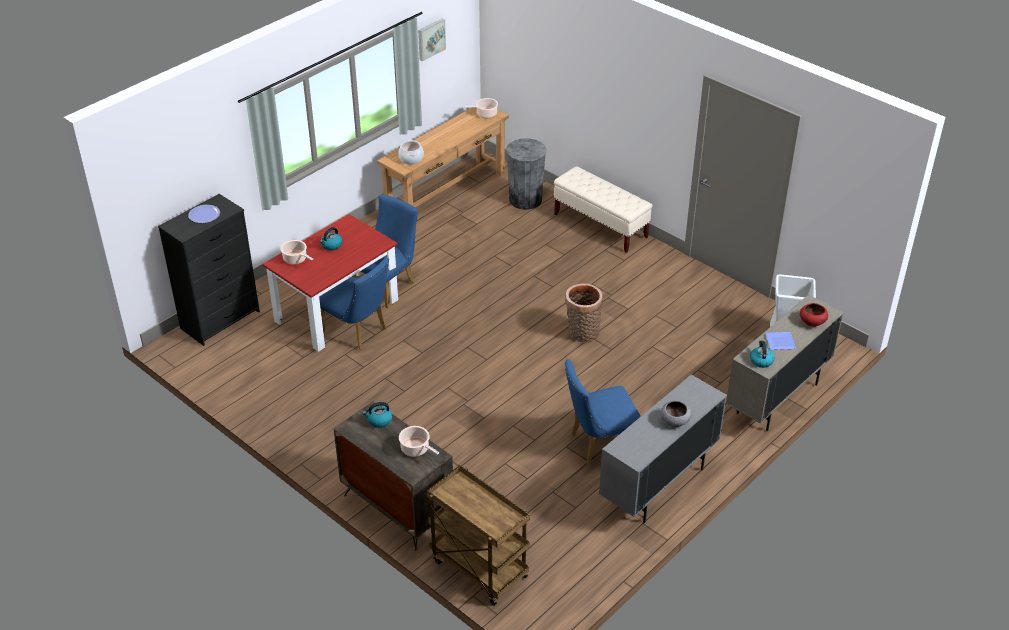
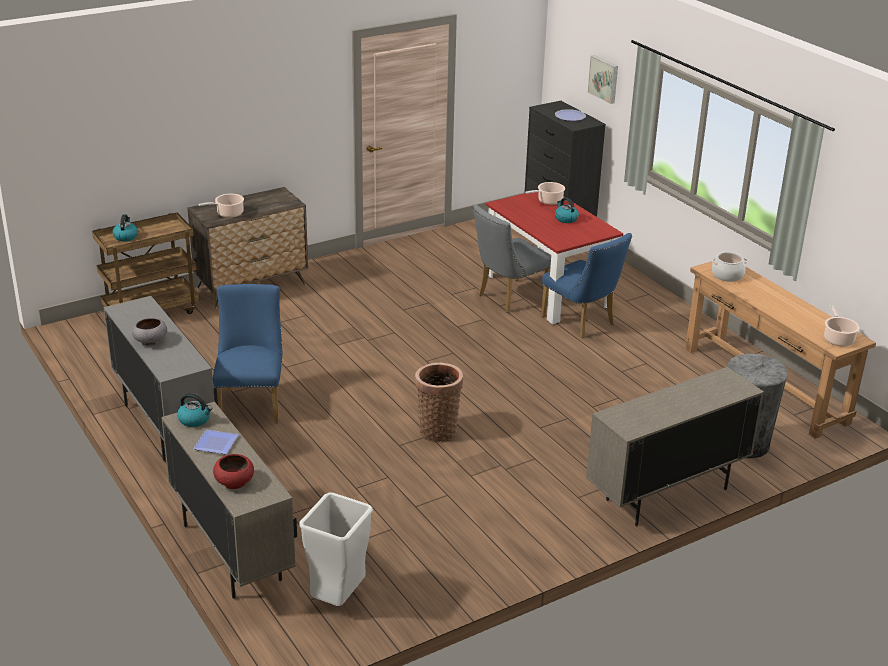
camera: 105 degrees right, 10 degrees down
blue chair [319,257,389,350] -> grey chair [473,205,551,312]
kettle [363,402,392,428] -> kettle moved to [113,214,138,241]
picture [418,18,446,61] -> picture moved to [588,55,618,104]
beige bench [554,166,652,253] -> beige cabinet [586,367,764,526]

